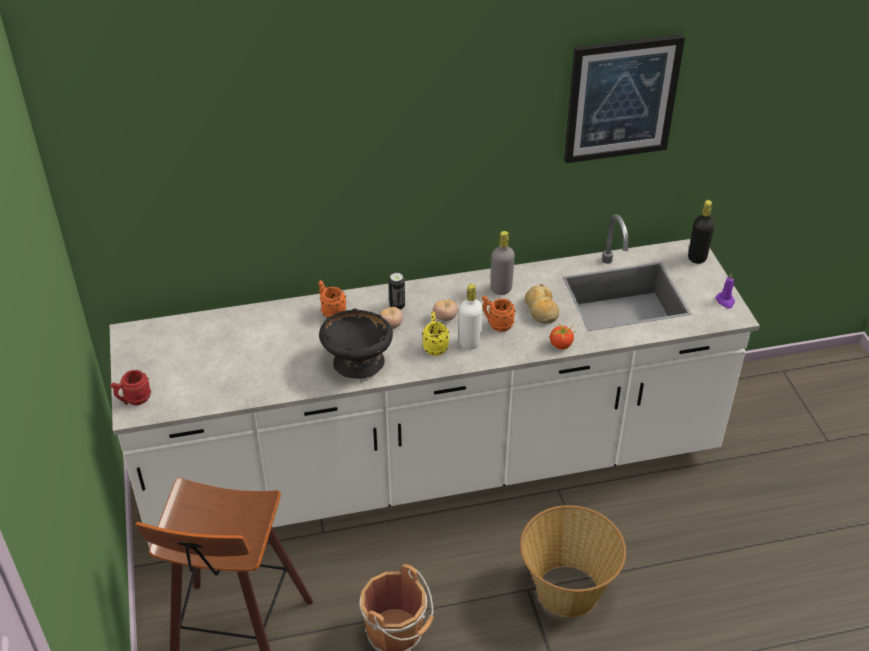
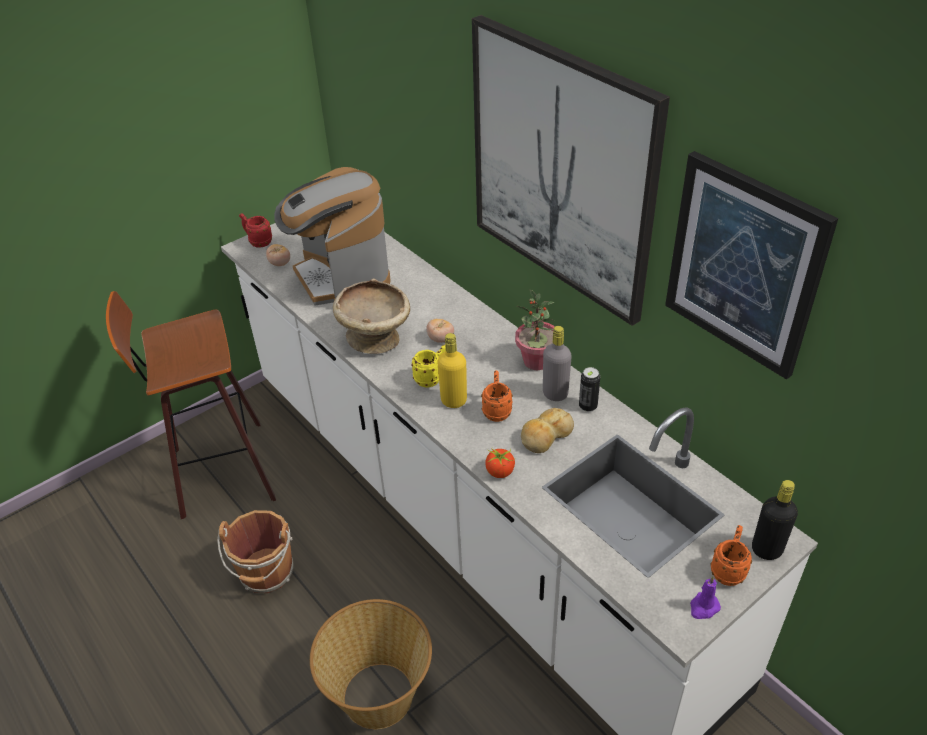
camera: 65 degrees right, 0 degrees up
orange mug [318,280,346,318] -> orange mug moved to [710,525,752,586]
black bowl [319,308,393,378] -> beige bowl [333,279,410,354]
can [389,273,405,310] -> can moved to [579,367,600,412]
tomato [433,300,458,321] -> tomato moved to [266,244,290,266]
white bottle [459,284,483,350] -> yellow bottle [437,333,467,408]
none -> coffee machine [274,167,390,306]
none -> picture [472,15,670,326]
none -> potted plant [515,289,555,370]

